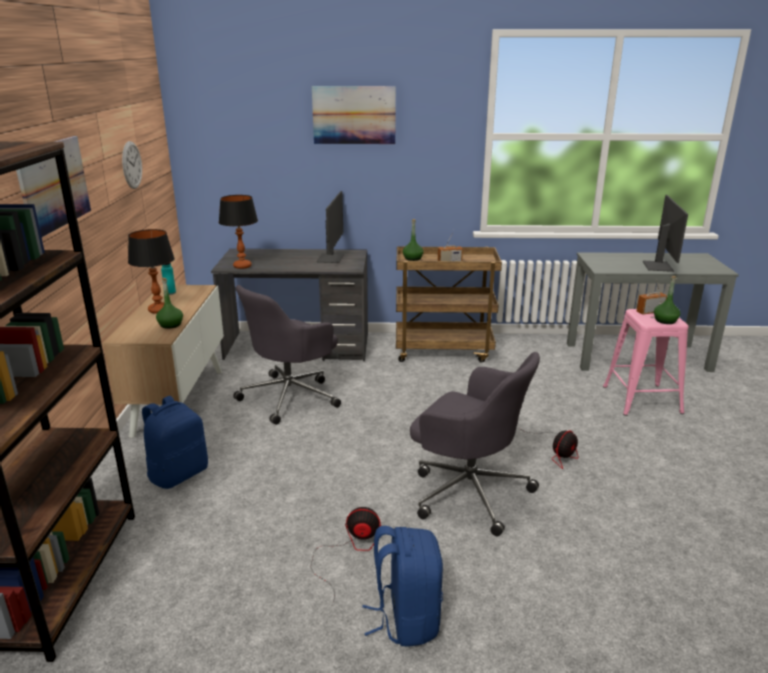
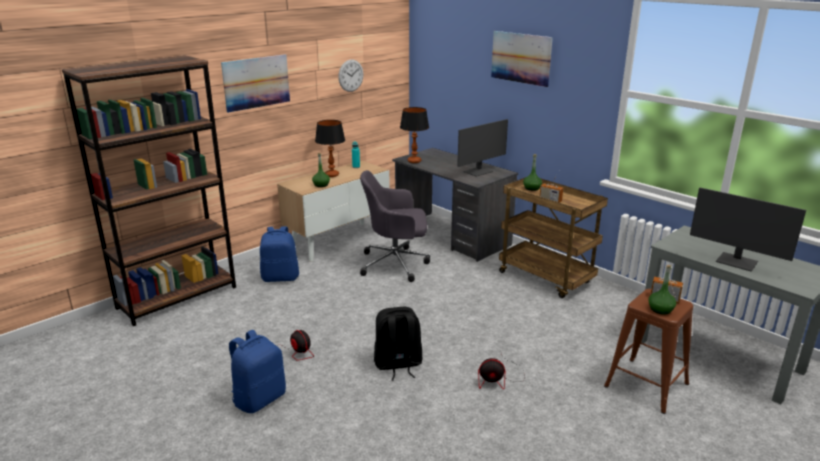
camera: 45 degrees right, 0 degrees up
grey office chair [410,352,540,536] -> black backpack [374,307,422,381]
pink stool [603,309,689,416] -> brown stool [604,289,693,414]
monitor [643,195,688,272] -> monitor turned 75 degrees clockwise [690,188,806,271]

